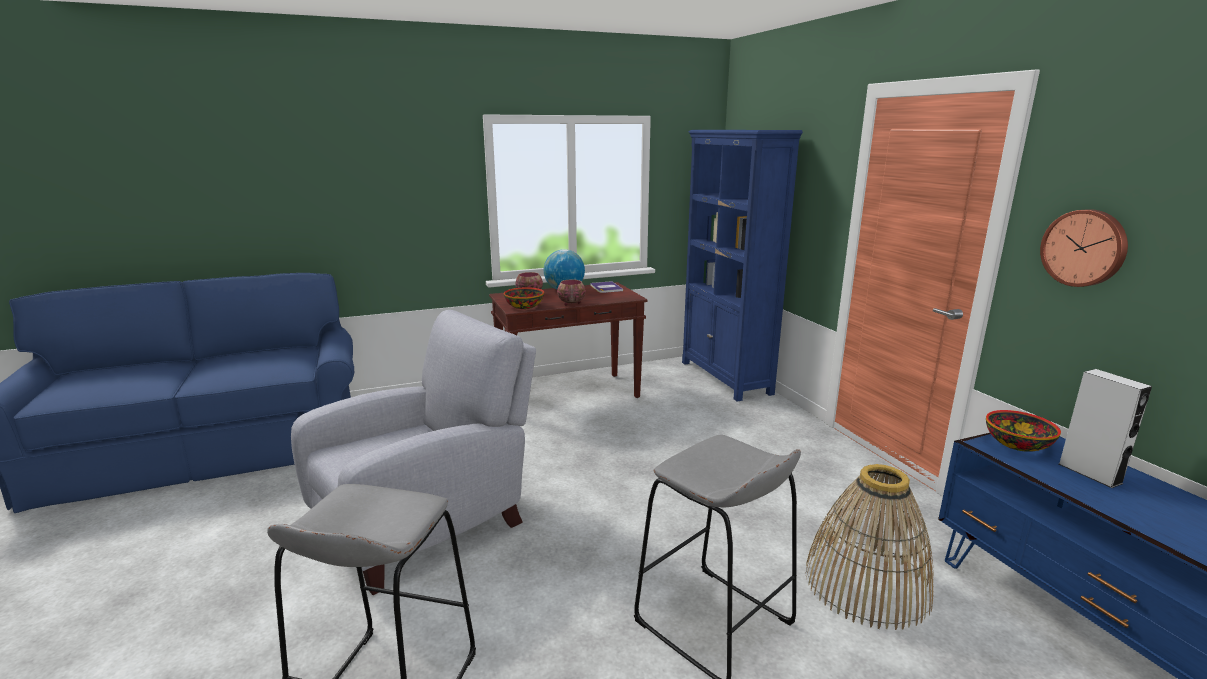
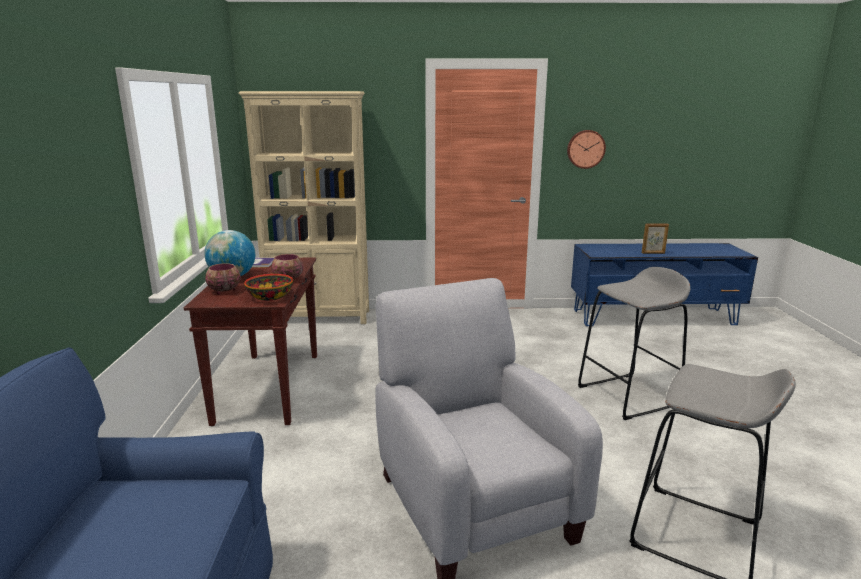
camera: 70 degrees left, 0 degrees up
blue bookcase [682,130,803,401] -> beige bookcase [239,91,369,324]
basket [805,464,934,630] -> none
bowl [986,410,1061,452] -> none
grey speaker [1059,369,1152,488] -> none
none -> picture frame [642,224,669,254]

